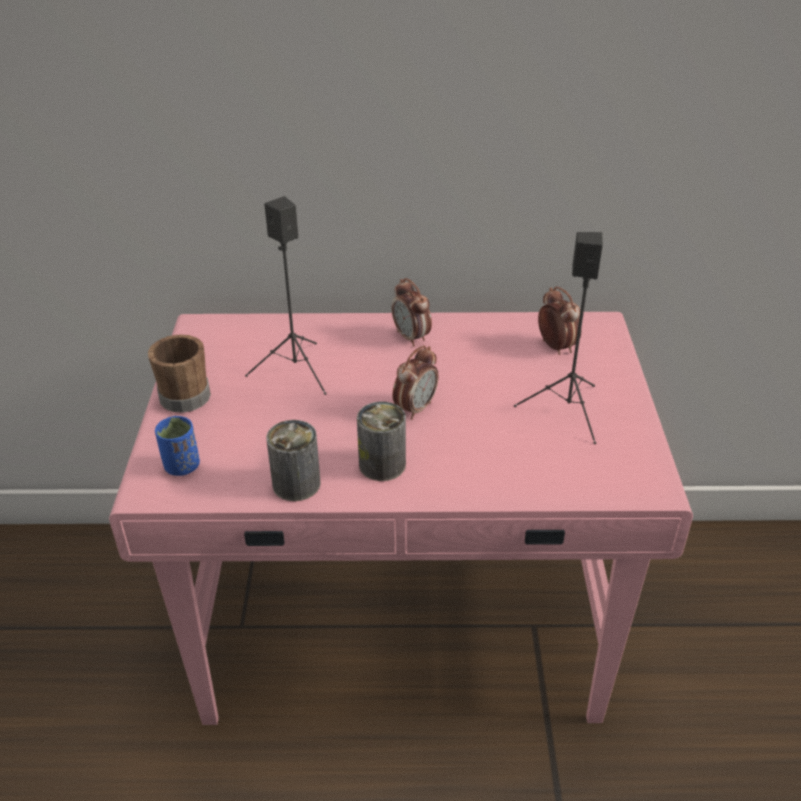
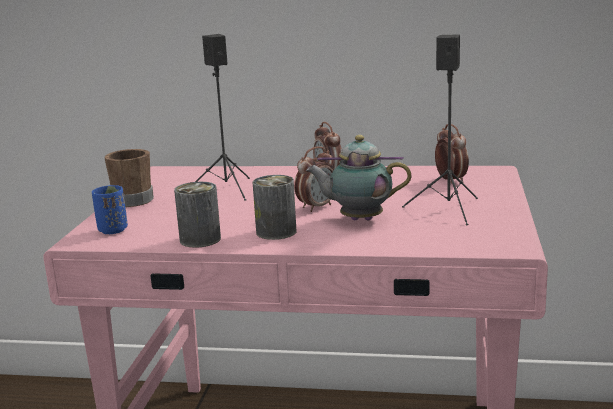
camera: 10 degrees right, 20 degrees down
none -> teapot [306,135,412,220]

